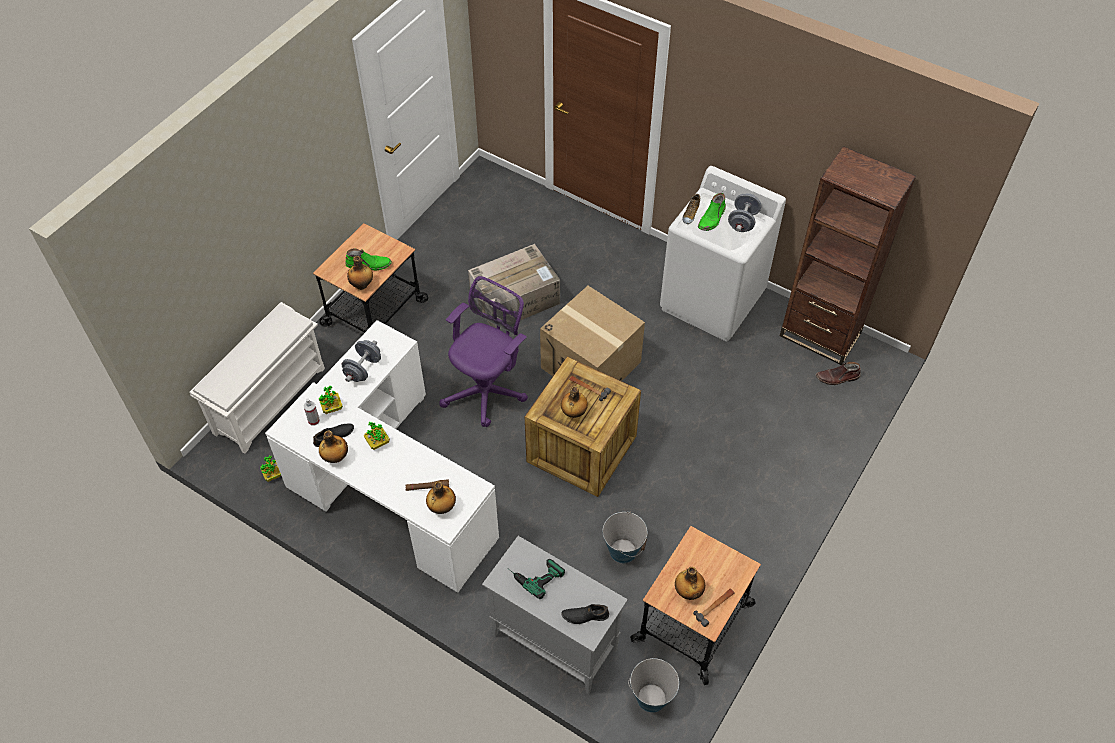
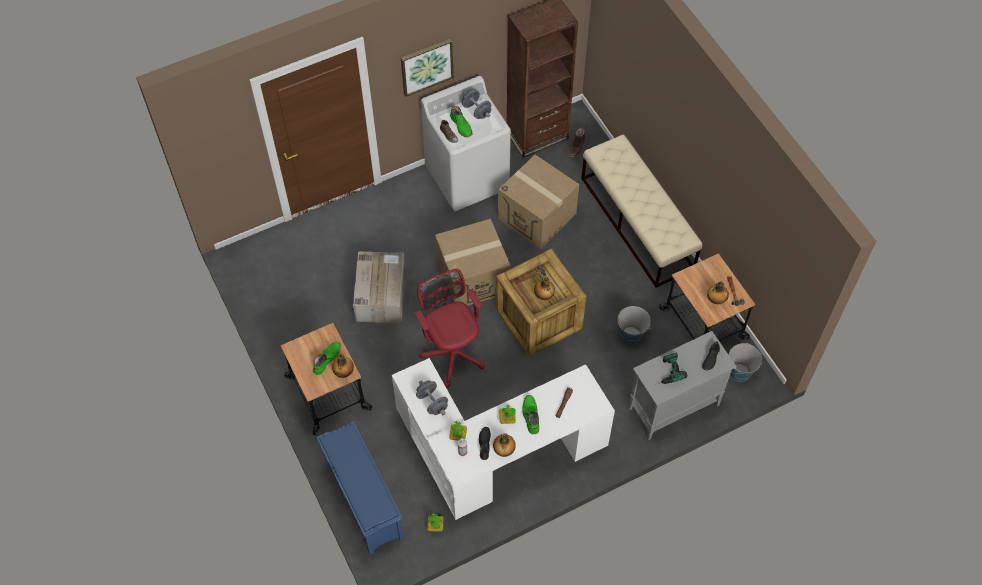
camera: 60 degrees left, 5 degrees up
white shoe rack [190,302,325,454] -> blue shoe rack [316,421,404,555]
bottle [426,481,456,514] -> none
purple office chair [439,276,528,427] -> red office chair [415,269,485,388]
none -> picture [401,39,454,97]
none -> cardboard box [498,155,579,249]
none -> green boot [522,395,539,434]
none -> beige bench [581,135,702,288]

